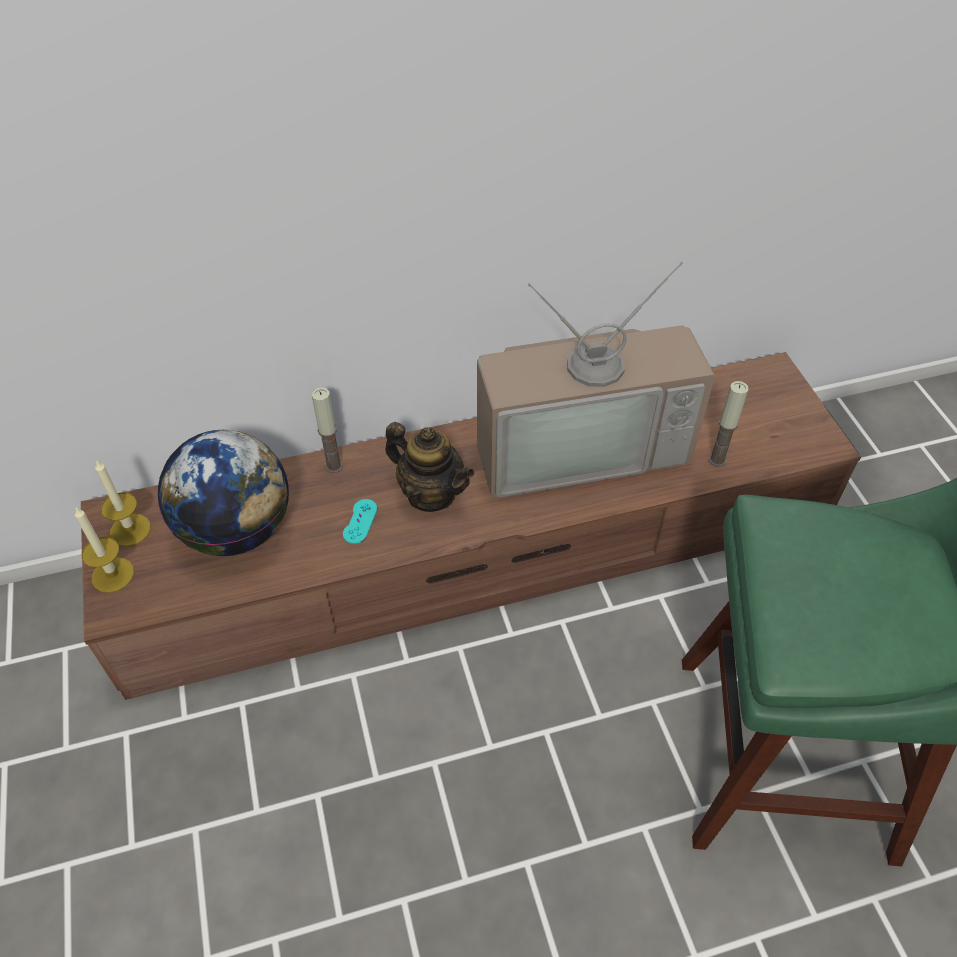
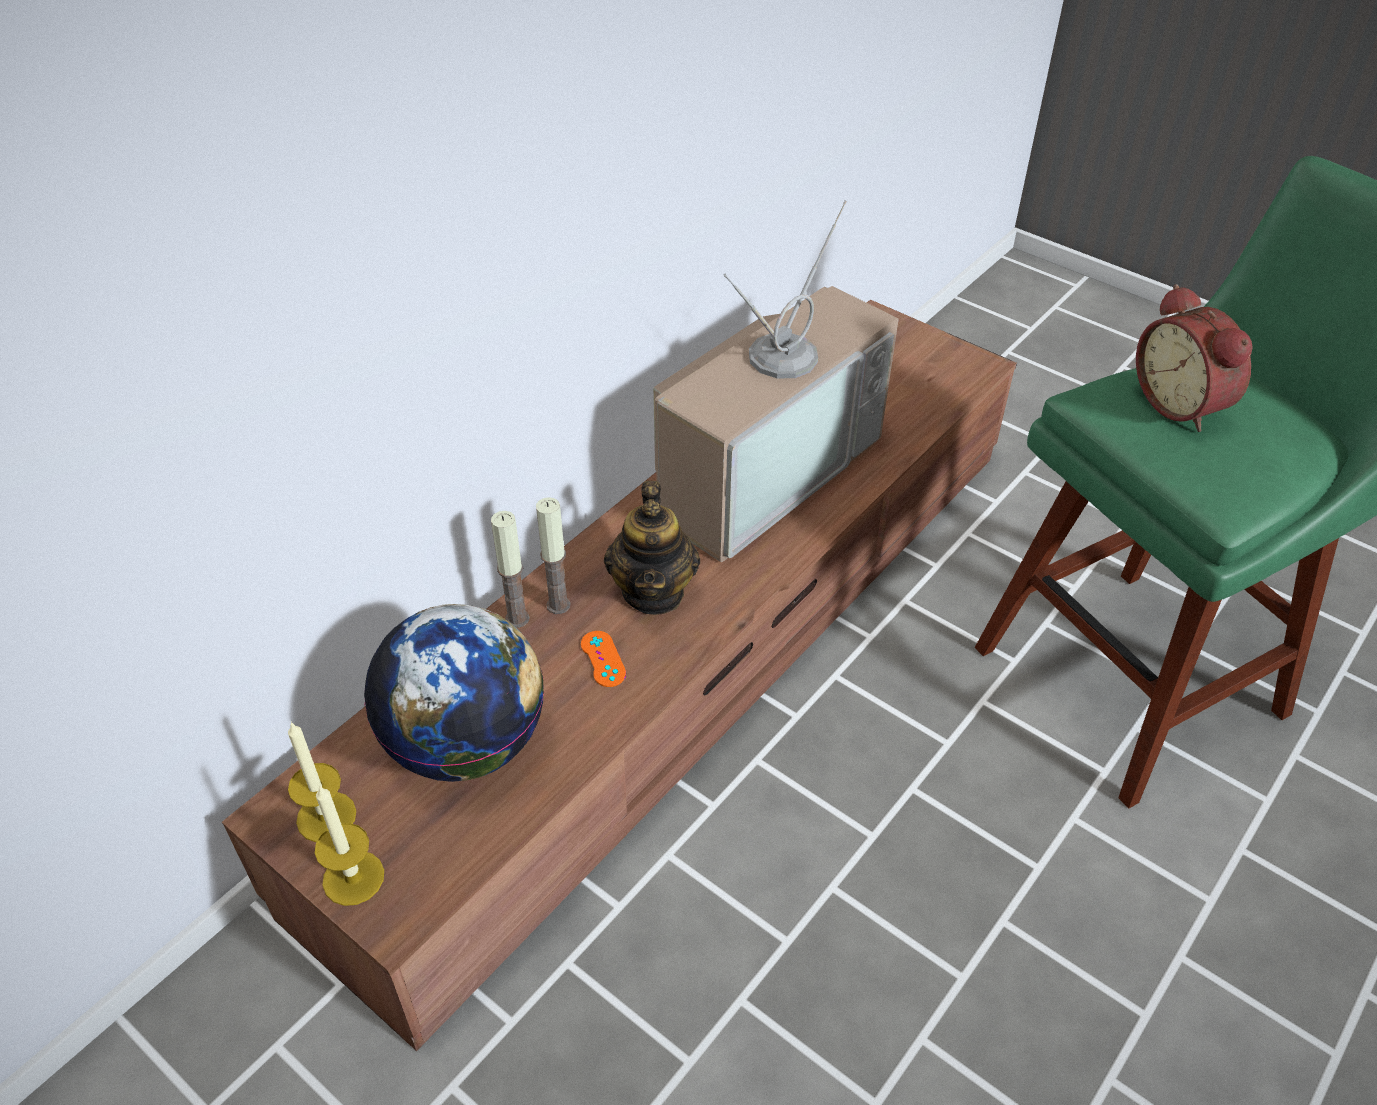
camera: 35 degrees left, 5 degrees down
turquoise game controller [343,499,377,544] -> orange game controller [581,631,626,687]
teapot [385,422,474,512] -> teapot turned 90 degrees clockwise [604,481,700,615]
candle [708,381,748,467] -> candle moved to [536,497,570,614]
none -> alarm clock [1136,284,1253,432]

